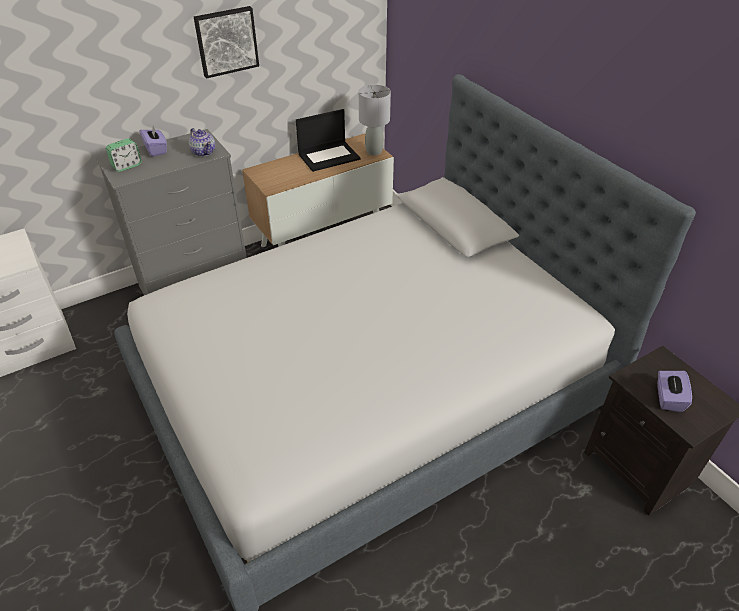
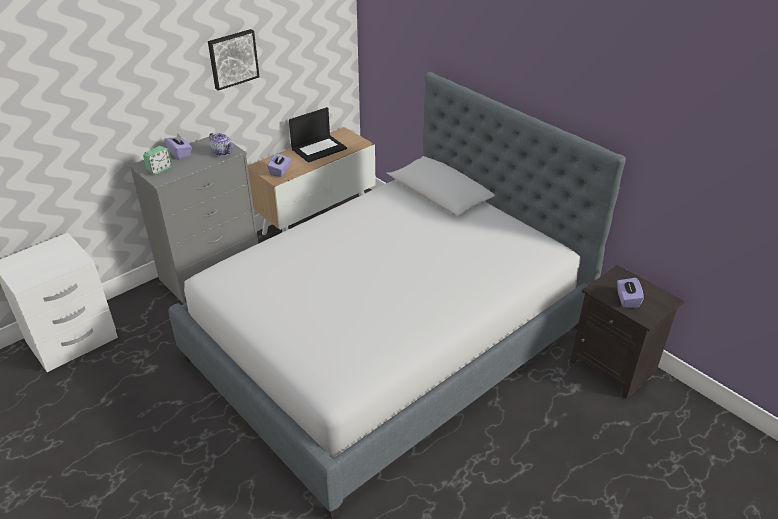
camera: 10 degrees left, 5 degrees down
grey table lamp [359,85,391,155] -> none
none -> purple tissue box [267,153,291,177]

